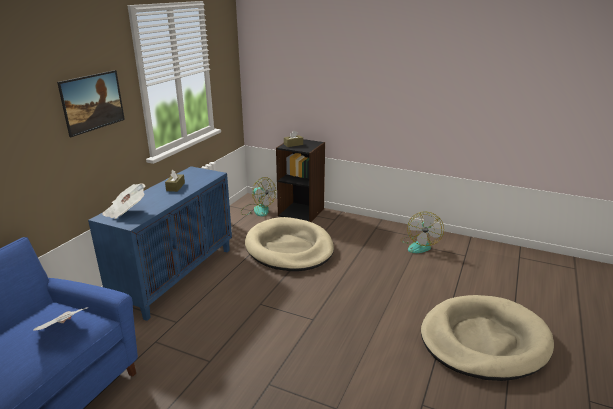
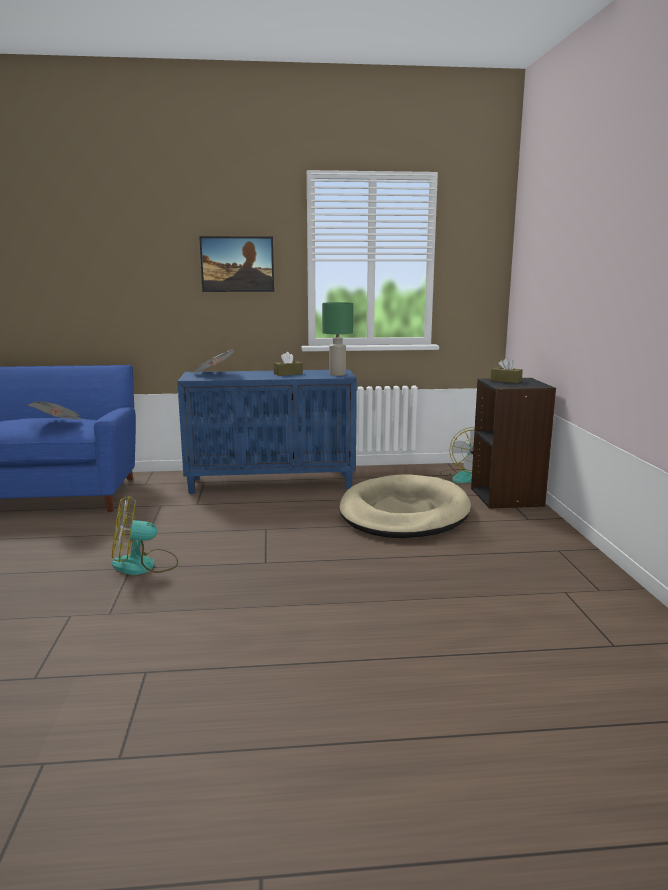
camera: 60 degrees right, 10 degrees down
fan [401,212,444,253] -> fan moved to [112,496,178,575]
beige dog bed [421,295,554,381] -> none
none -> green table lamp [322,302,353,376]

